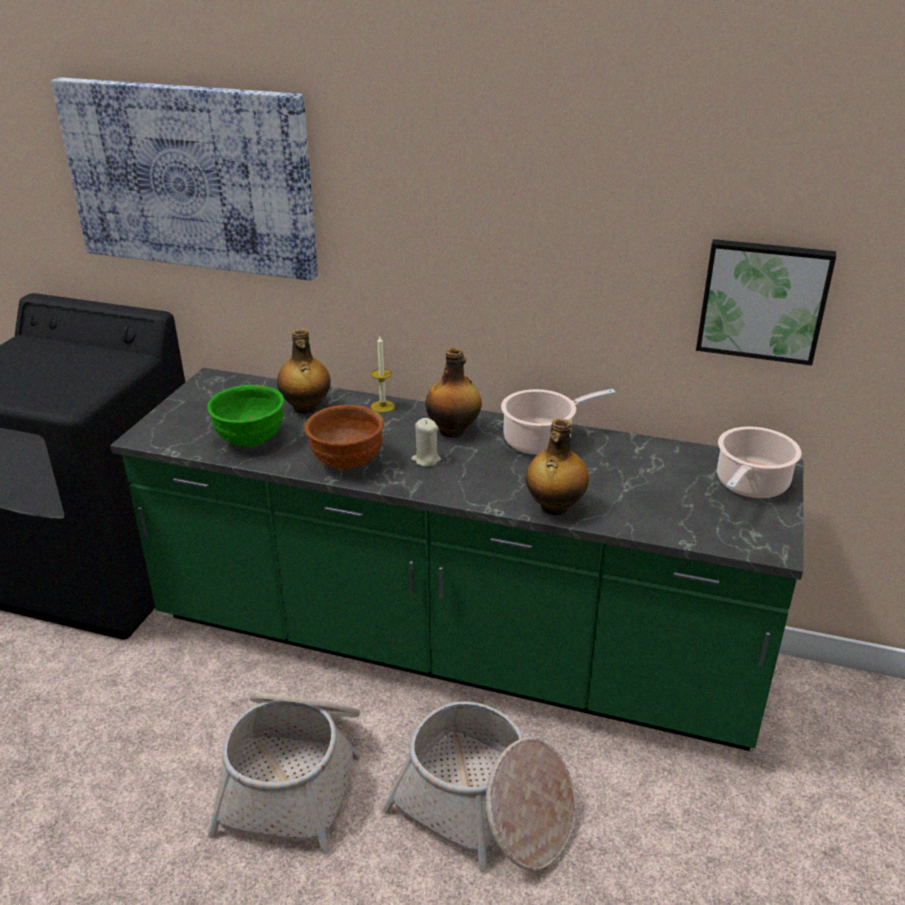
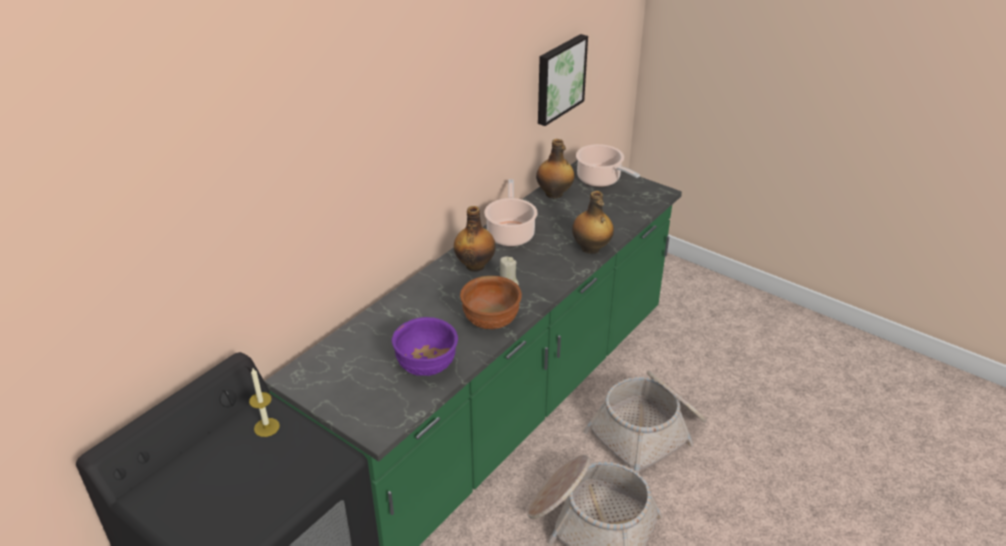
camera: 70 degrees left, 5 degrees up
picture [51,77,318,281] -> none
green bowl [207,385,284,447] -> purple bowl [392,317,458,376]
bottle [277,329,331,414] -> bottle moved to [536,139,574,199]
candle [371,336,395,413] -> candle moved to [249,368,280,437]

